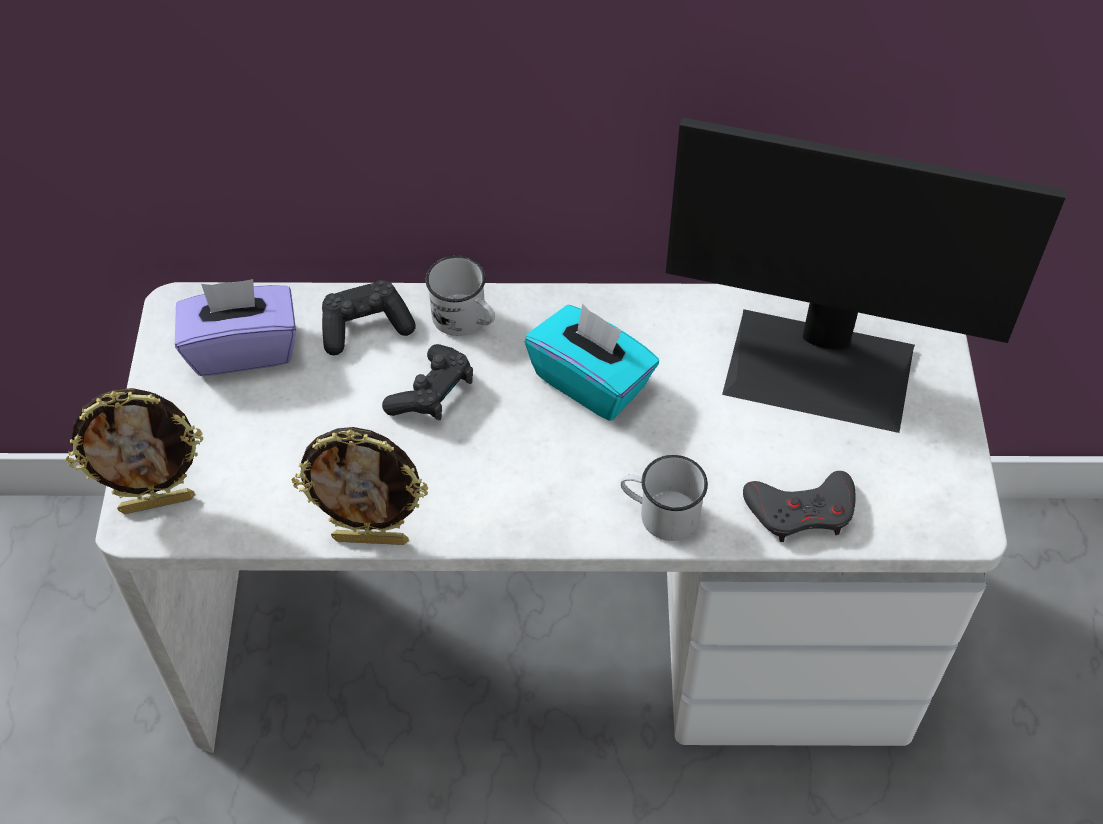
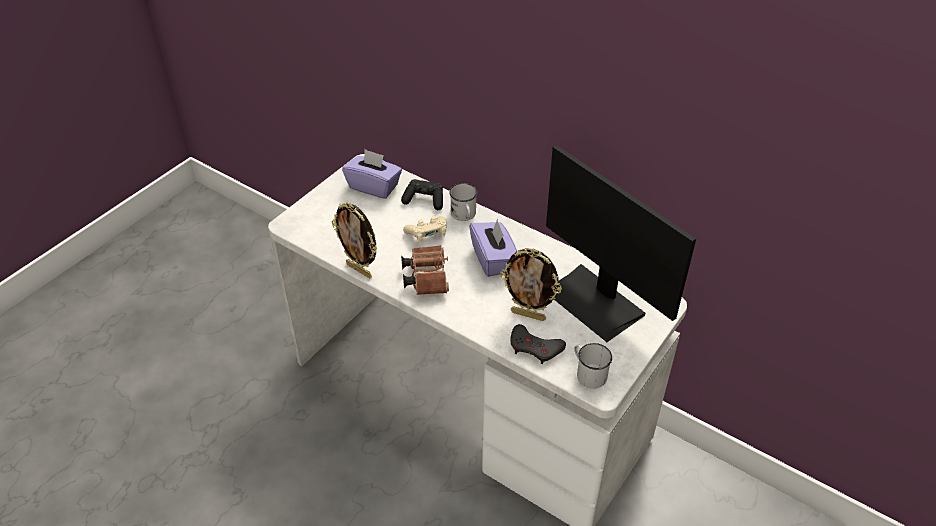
camera: 35 degrees right, 10 degrees down
picture frame [66,388,203,514] -> picture frame moved to [500,248,562,321]
black game controller [382,344,473,420] -> beige game controller [403,216,447,243]
turquoise tissue box [525,304,659,421] -> purple tissue box [469,219,517,277]
white mug [621,455,708,541] -> white mug moved to [574,343,612,388]
none -> brown binoculars [401,245,449,295]

